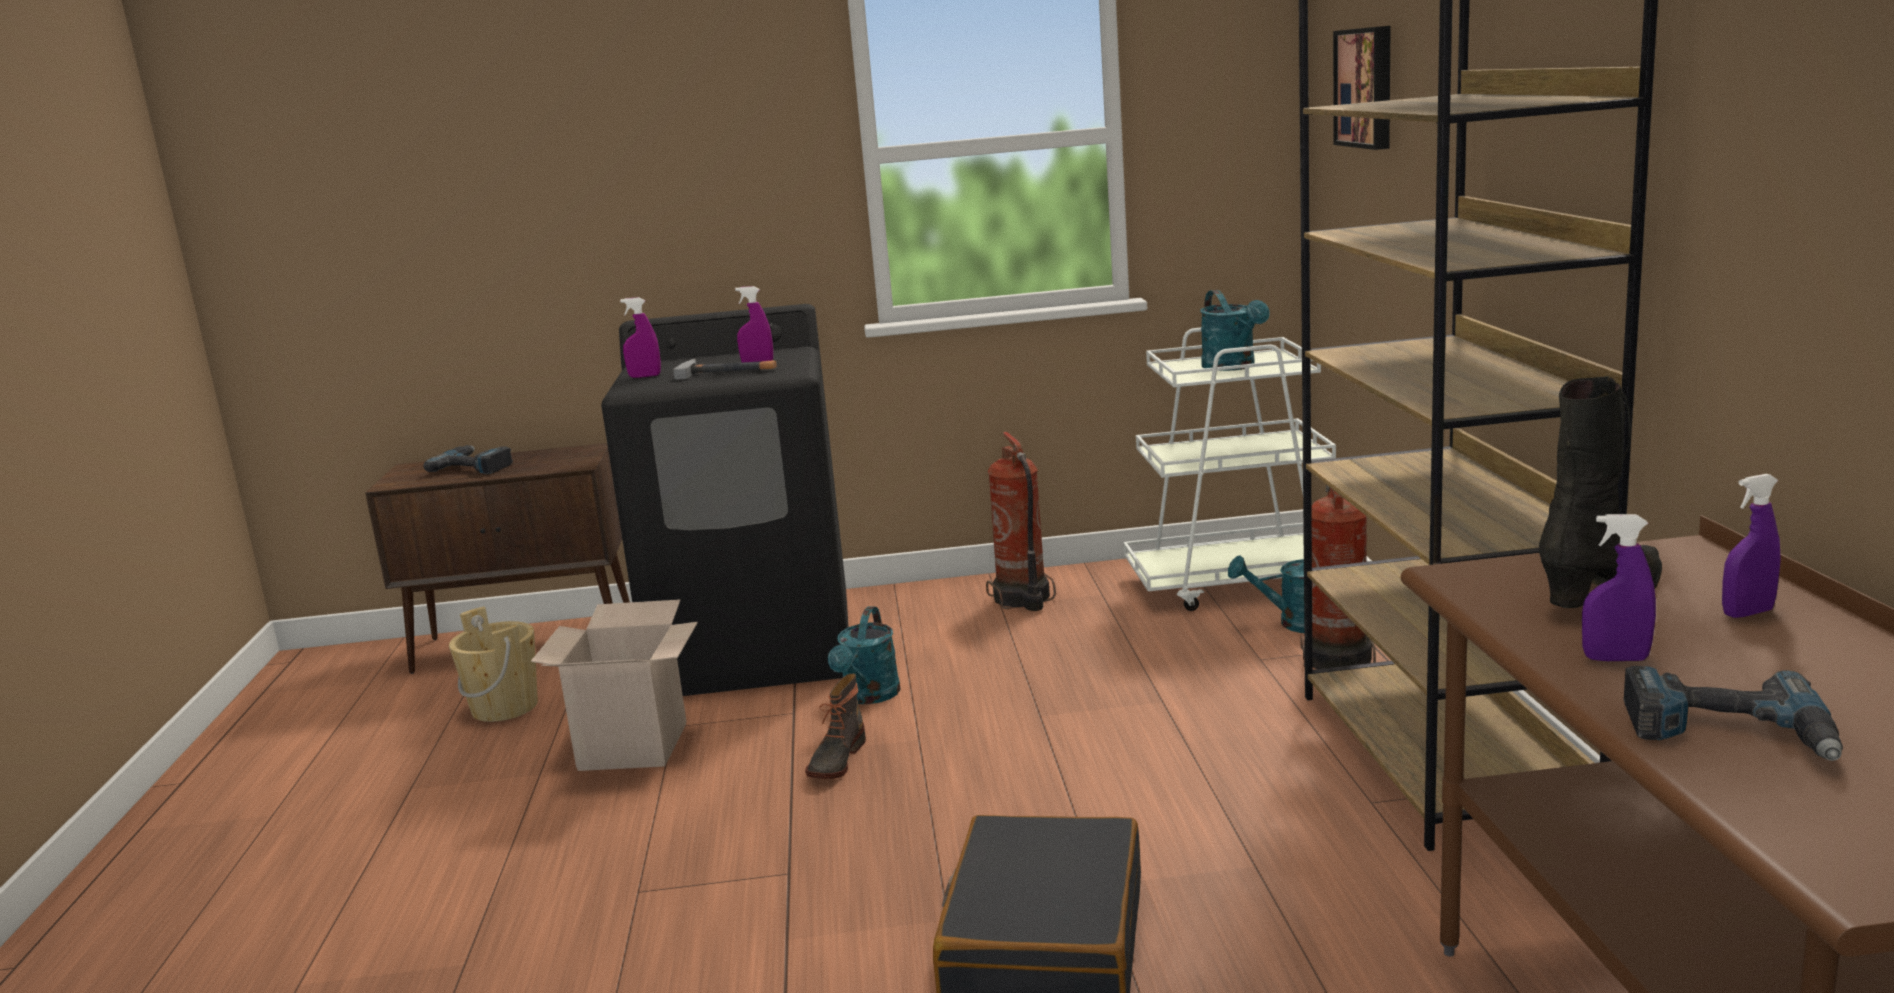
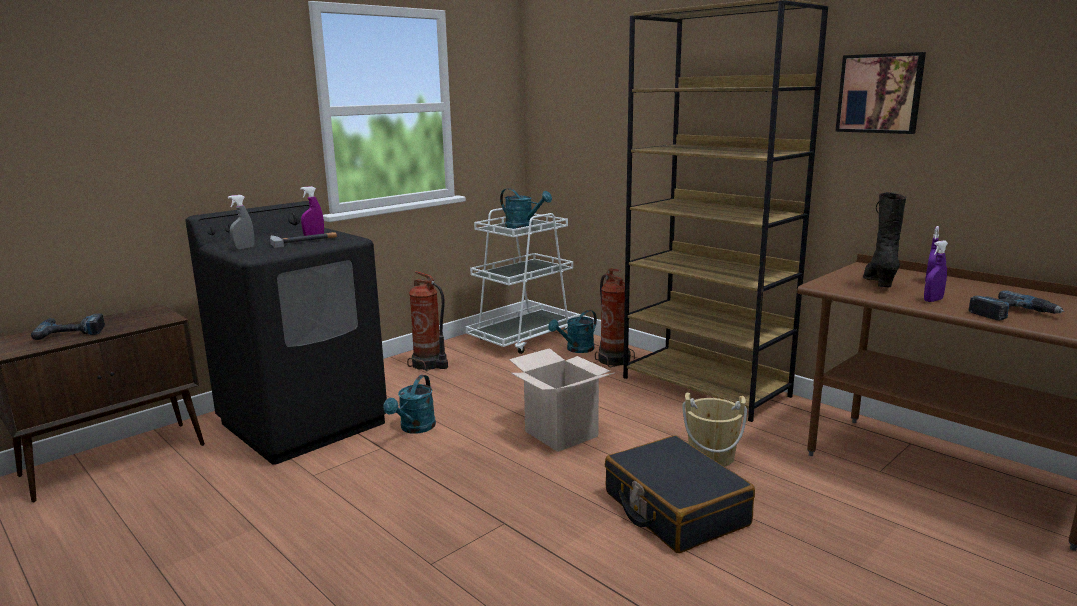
camera: 40 degrees left, 0 degrees up
beige bucket [449,606,538,722] -> beige bucket moved to [682,392,747,467]
cardboard box [531,599,698,771] -> cardboard box moved to [509,348,614,452]
purple spray bottle [620,297,661,378] -> grey spray bottle [228,195,255,250]
boot [805,674,866,779] -> none
turquoise watering can [828,607,901,704] -> turquoise watering can turned 45 degrees clockwise [383,375,436,434]
picture [1333,26,1391,150] -> picture moved to [835,52,926,134]

